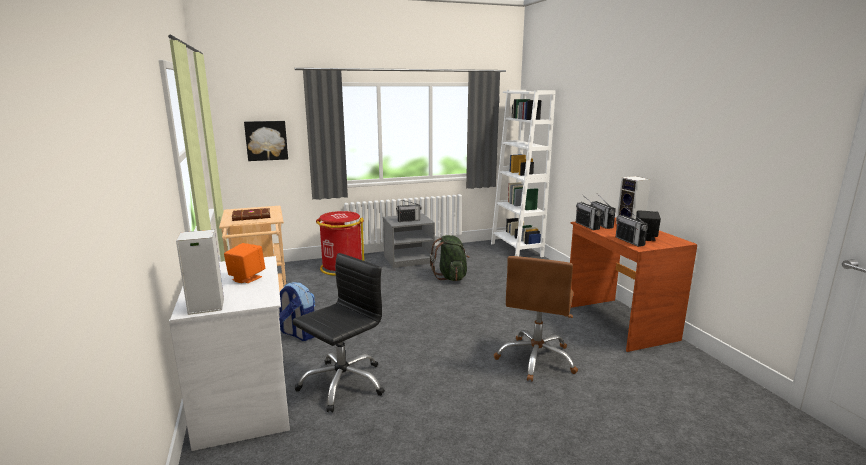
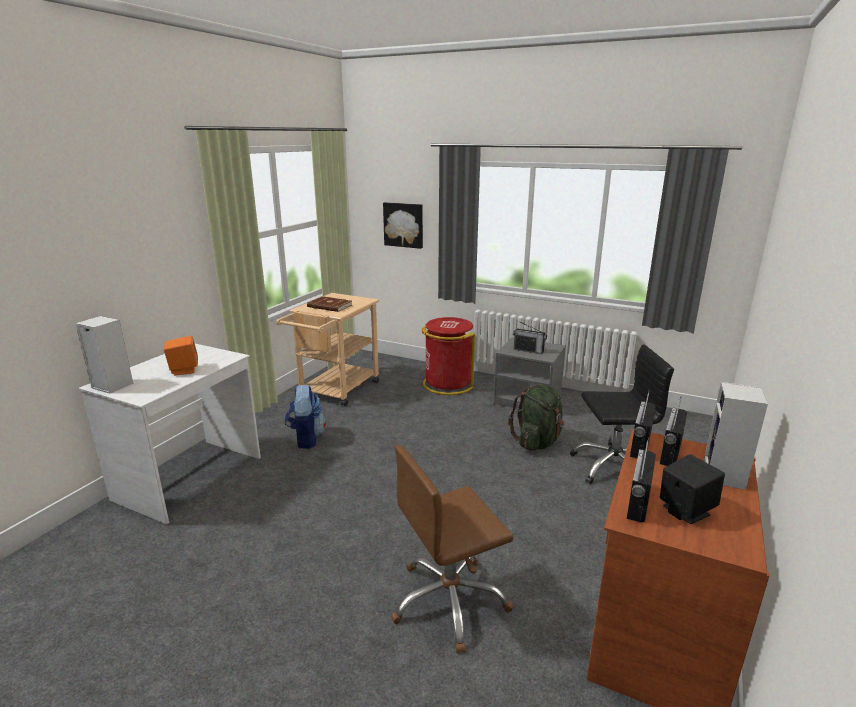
camera: 45 degrees right, 5 degrees up
black office chair [292,253,385,412] -> black office chair moved to [570,345,674,484]
white bookcase [491,90,556,257] -> none

